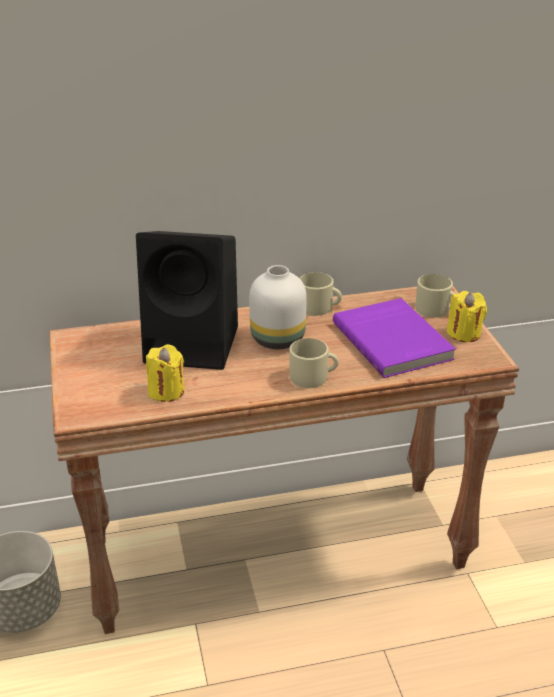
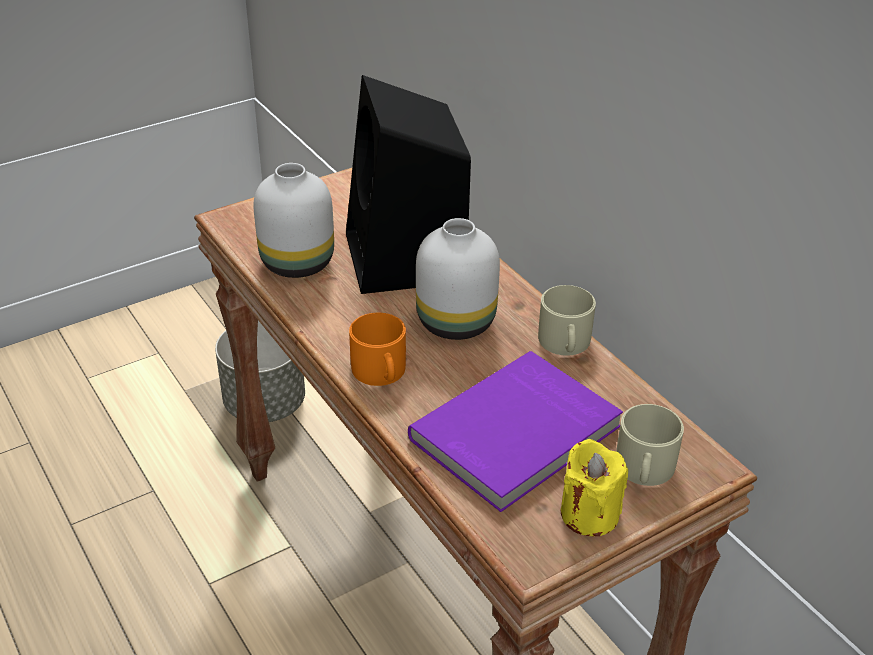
camera: 70 degrees right, 5 degrees up
yellow candle [146,344,184,402] -> white vase [253,163,334,278]
beige mug [289,338,339,388] -> orange mug [349,313,406,386]

